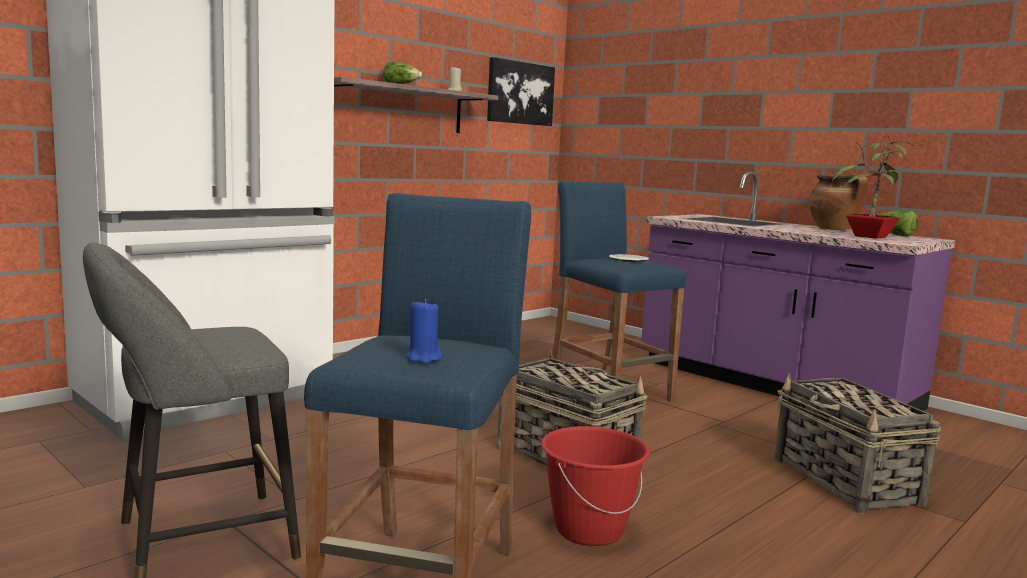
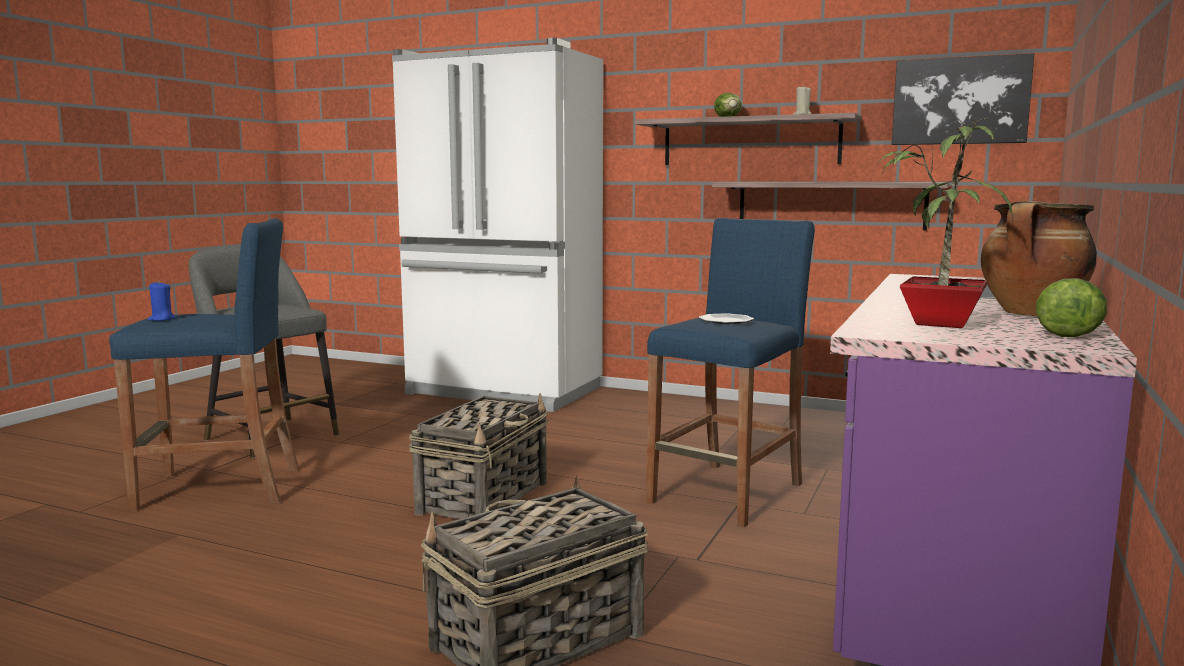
camera: 70 degrees right, 0 degrees up
red bucket [541,426,650,546] -> none
none -> shelf [712,182,949,230]

